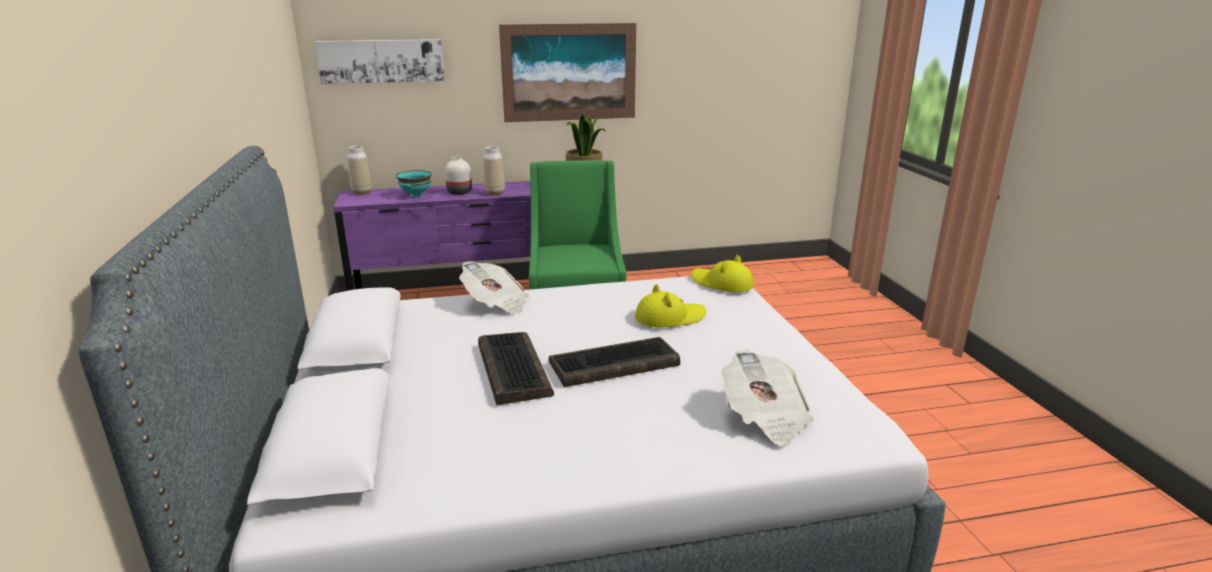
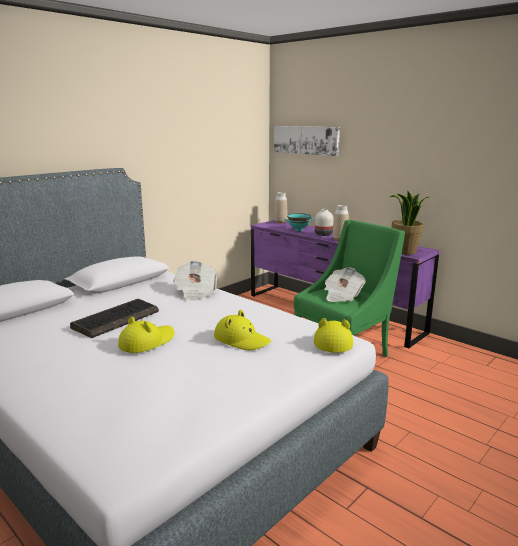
camera: 55 degrees right, 5 degrees down
picture [499,23,636,122] -> none
keyboard [549,337,680,387] -> yellow hat [118,317,175,353]
newspaper [721,350,814,446] -> newspaper moved to [324,267,366,302]

